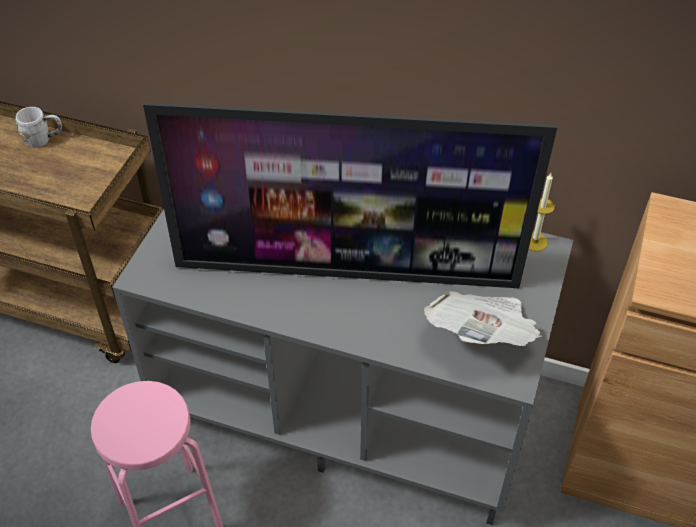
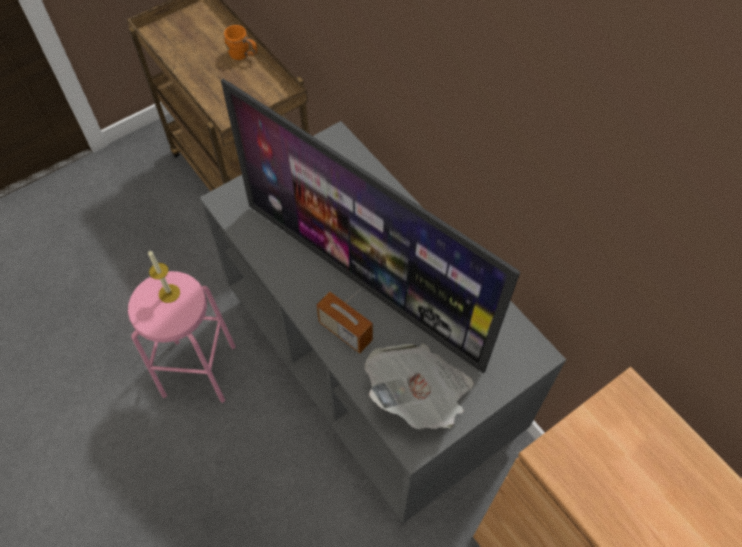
camera: 35 degrees right, 10 degrees up
white mug [15,107,62,148] -> orange mug [224,25,257,60]
candle [529,173,555,252] -> candle moved to [148,250,180,303]
none -> radio [317,289,373,353]

